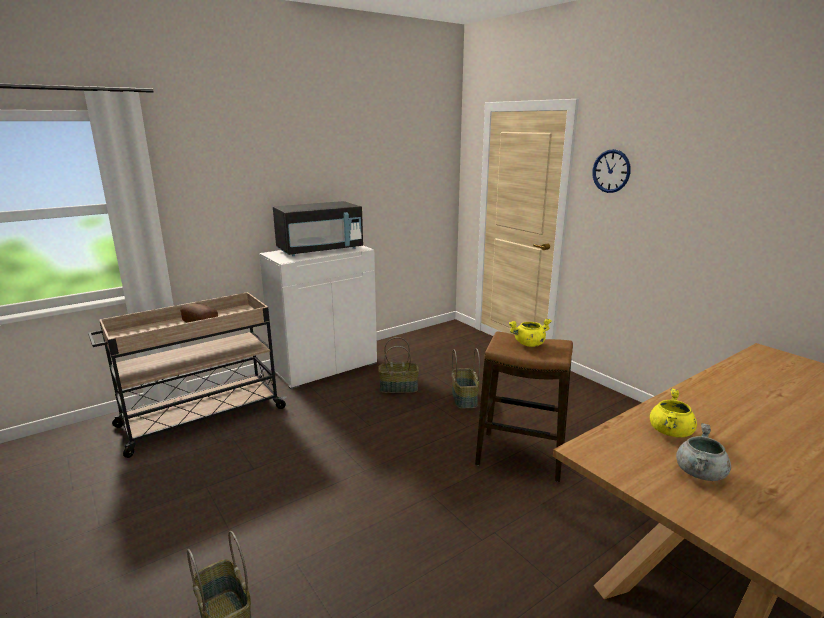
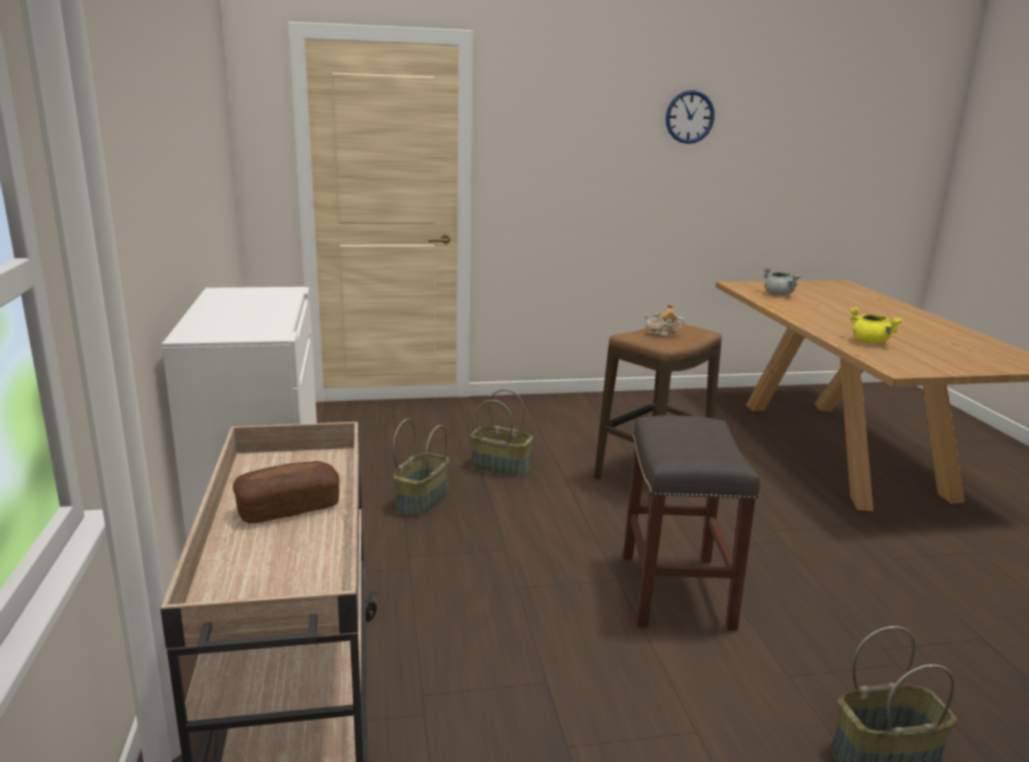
camera: 65 degrees left, 0 degrees up
black microwave [273,201,363,256] -> none
yellow cooking pot [509,319,552,347] -> teapot [644,303,684,337]
wall clock [592,149,631,193] -> wall clock moved to [666,90,715,144]
grey cooking pot [676,423,731,481] -> grey cooking pot moved to [763,267,801,296]
none -> grey stool [623,415,760,631]

